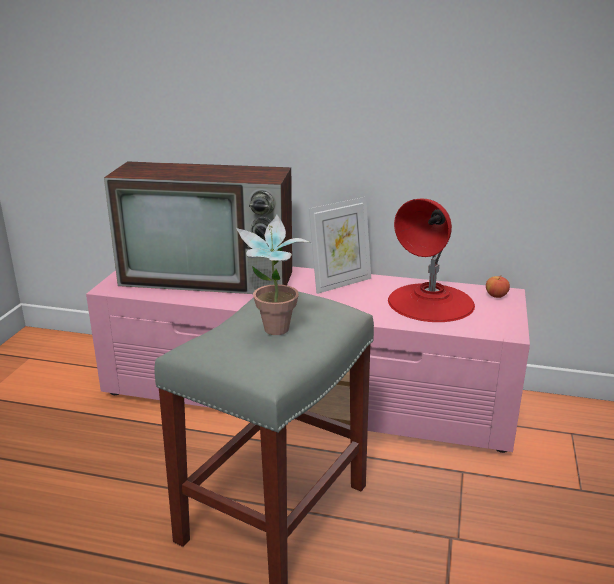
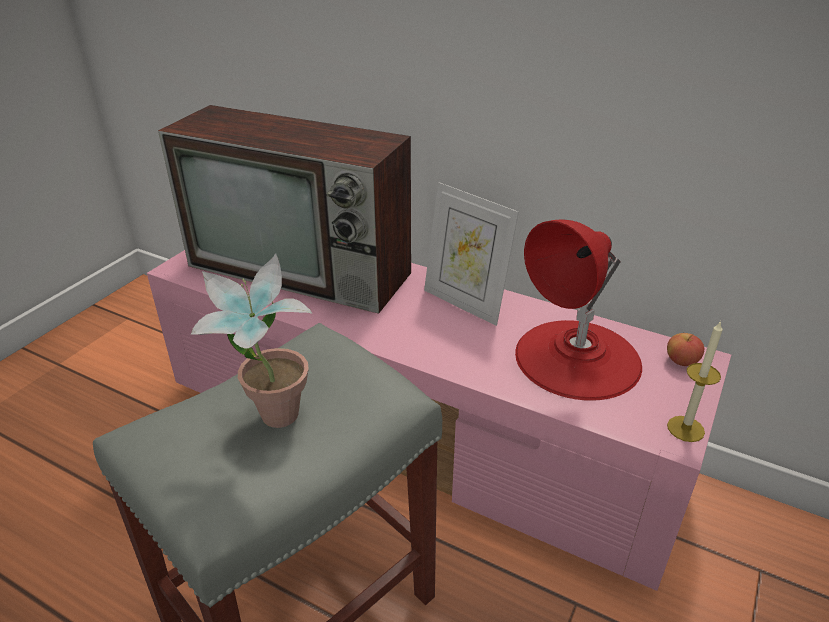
camera: 15 degrees right, 10 degrees up
picture frame [309,197,371,294] -> picture frame turned 60 degrees clockwise [424,182,519,326]
none -> candle [667,321,723,442]

